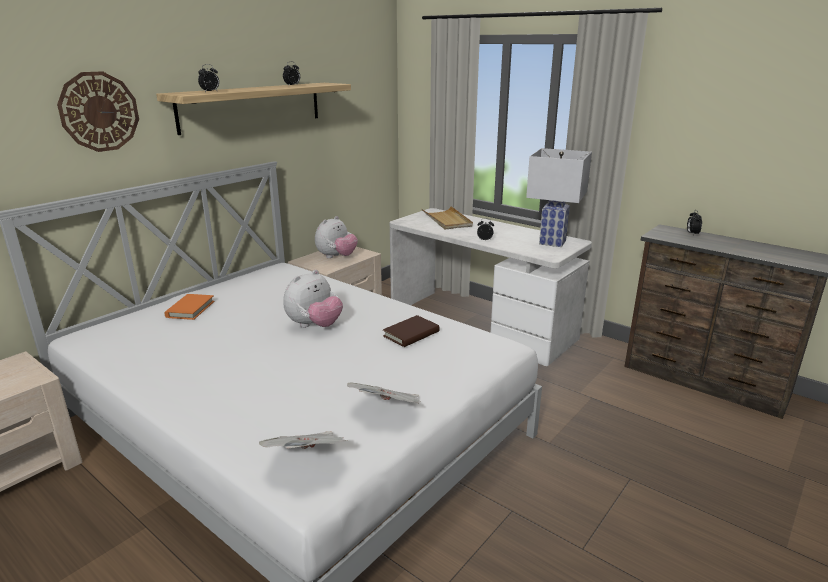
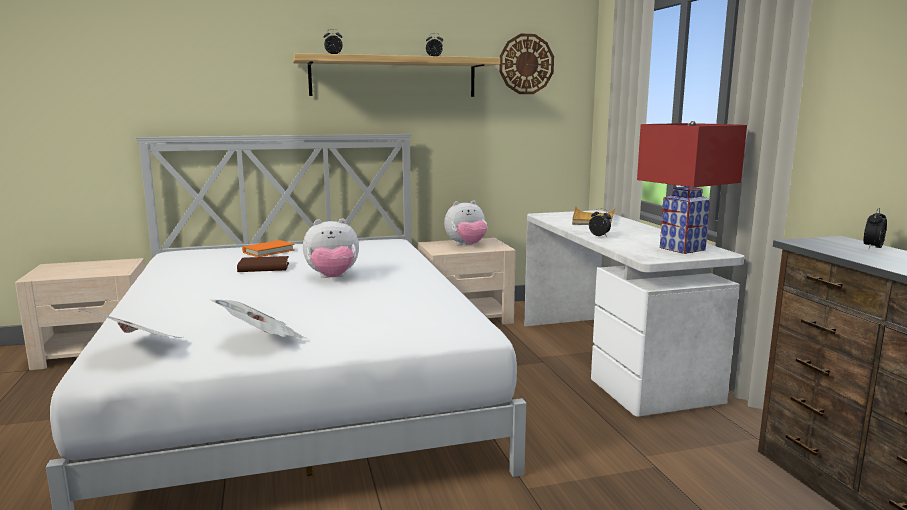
camera: 35 degrees right, 10 degrees down
wall clock [57,71,139,152] -> wall clock moved to [499,34,554,94]
brown book [383,315,440,347] -> brown book moved to [237,256,289,272]
white table lamp [526,148,592,247] -> red table lamp [637,121,747,254]

